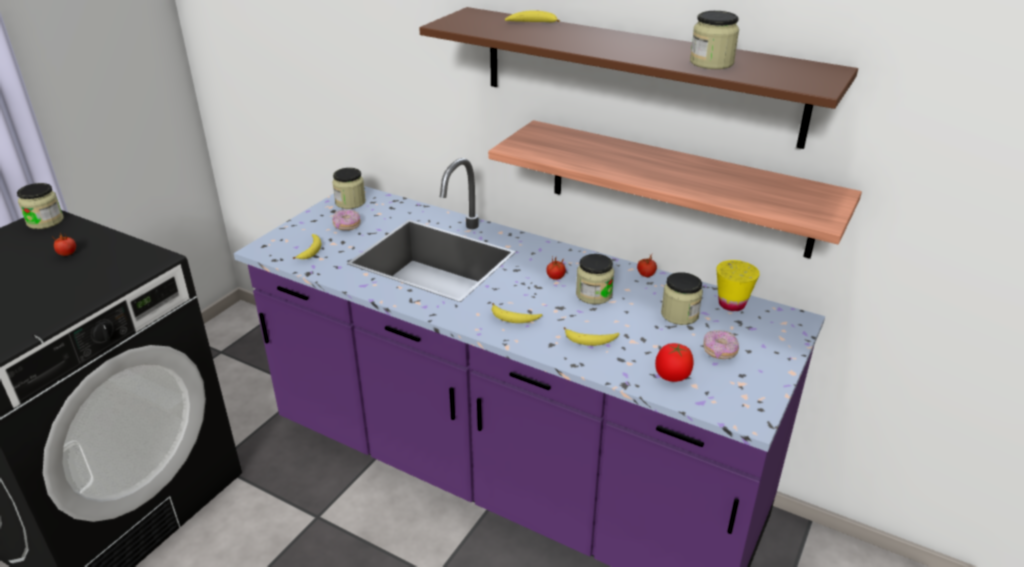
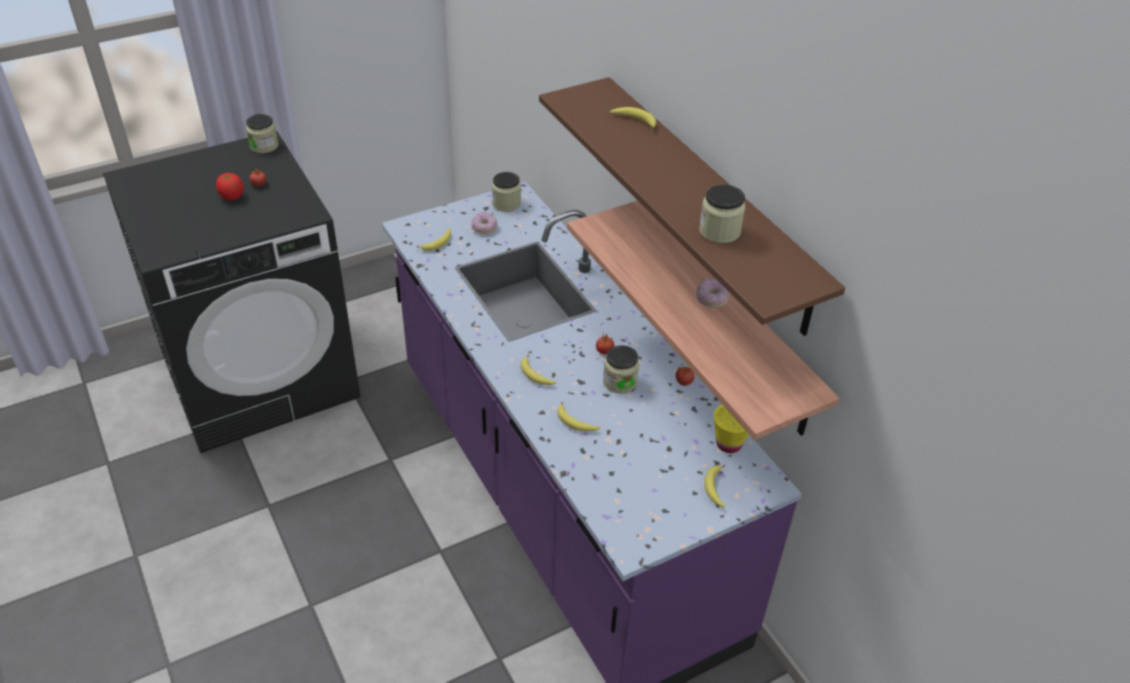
camera: 30 degrees right, 10 degrees up
tomato [655,343,693,382] -> tomato moved to [216,173,244,201]
jar [661,272,703,325] -> none
donut [703,330,739,359] -> donut moved to [696,279,729,308]
none -> banana [704,465,725,508]

